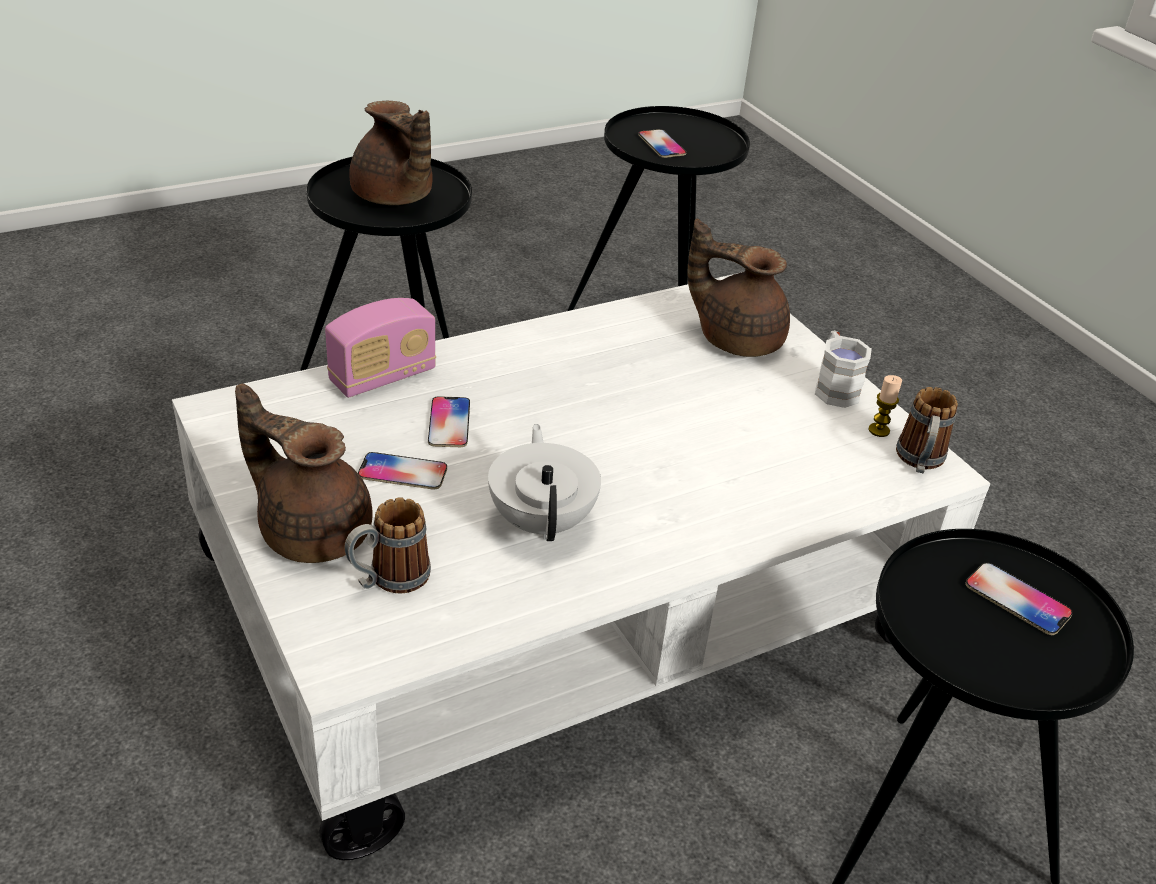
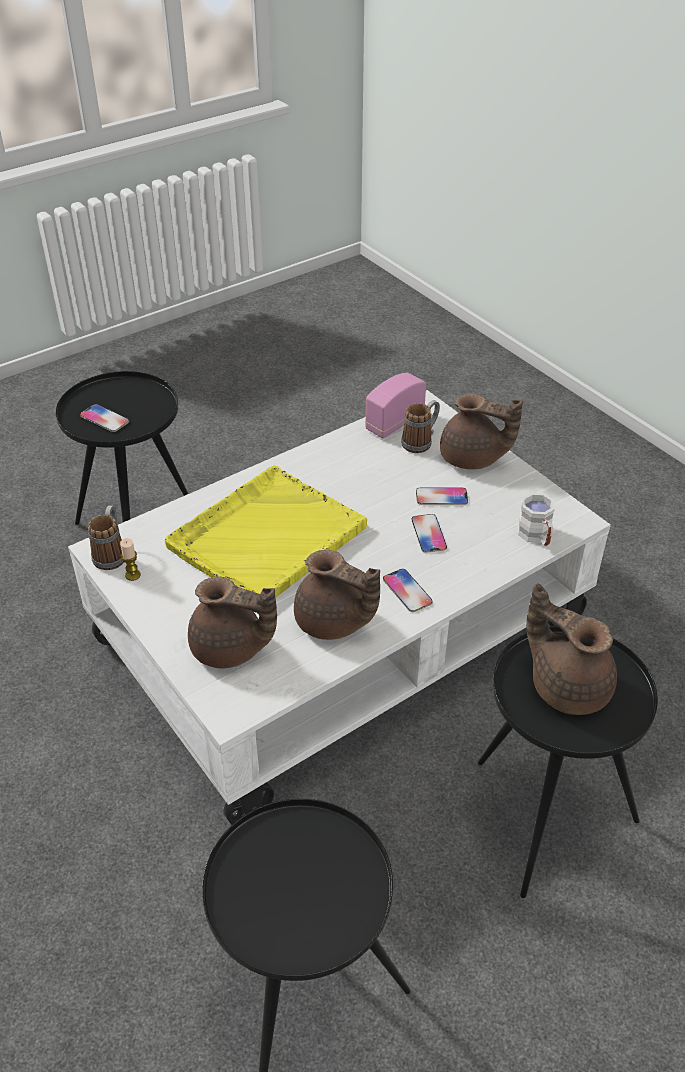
camera: 175 degrees right, 5 degrees up
radio [325,298,436,398] -> radio moved to [365,373,426,438]
white teapot [488,424,601,541] -> none
phone [638,129,686,158] -> phone moved to [383,569,433,612]
white mug [815,331,872,408] -> white mug moved to [518,493,555,546]
none -> yellow tray [165,465,367,598]
none -> brown teapot [294,550,380,640]

